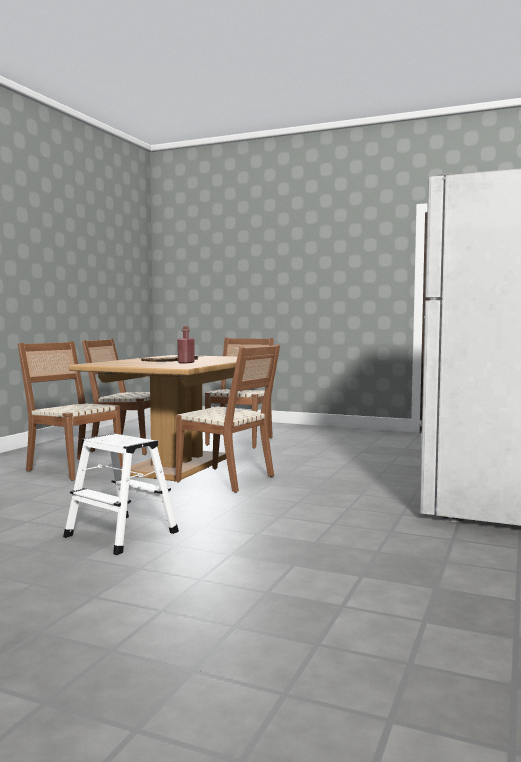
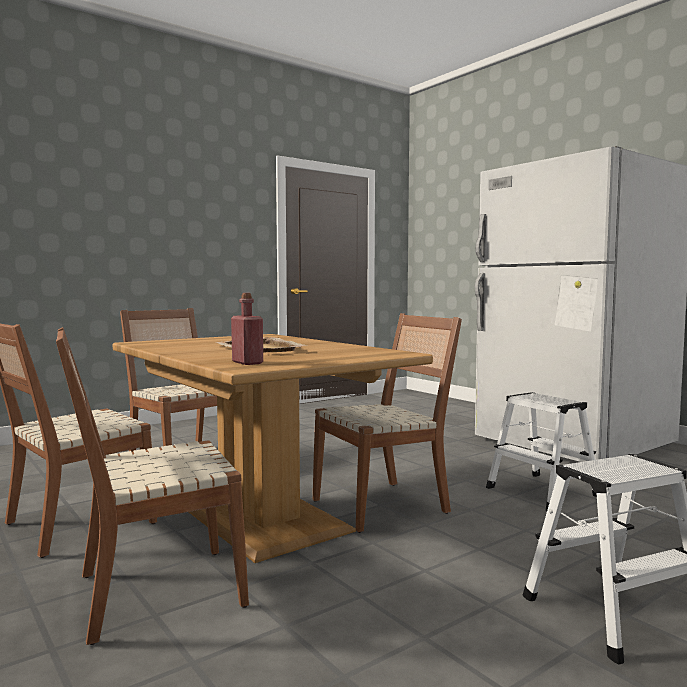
camera: 60 degrees left, 0 degrees up
red bottle [177,326,195,364] -> red bottle moved to [231,293,263,365]
none -> white step ladder [486,392,597,511]

